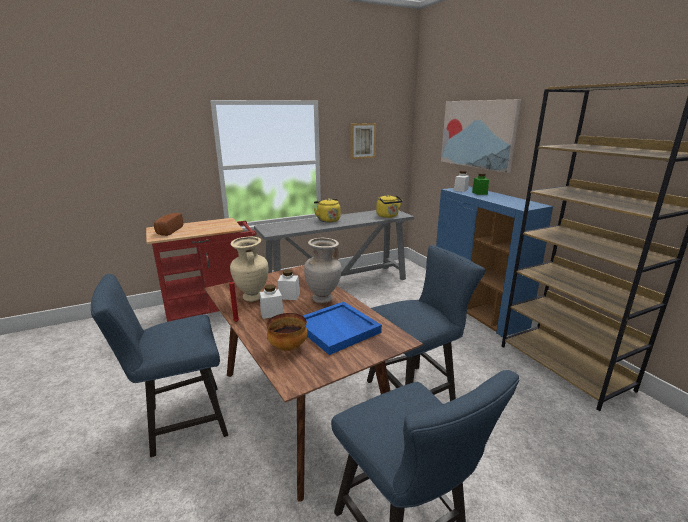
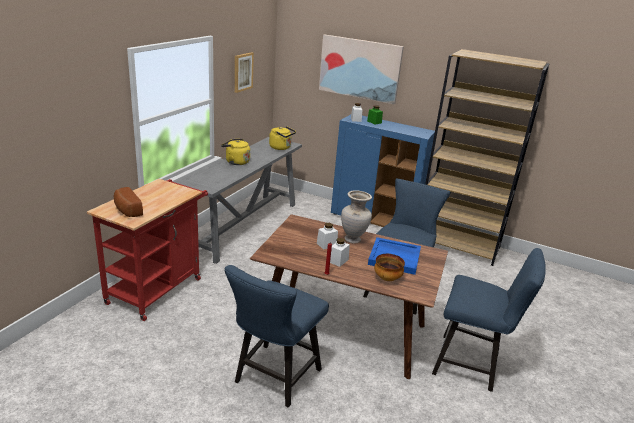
camera: 40 degrees left, 5 degrees up
beige vase [230,237,268,302] -> none

